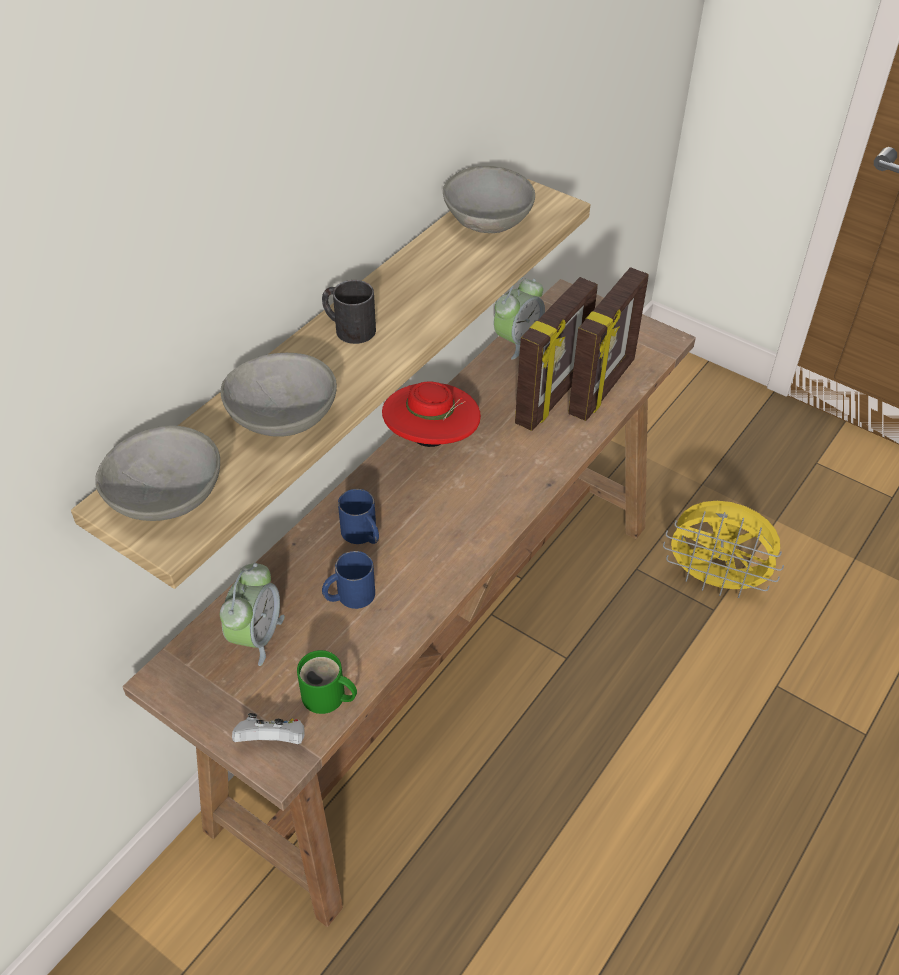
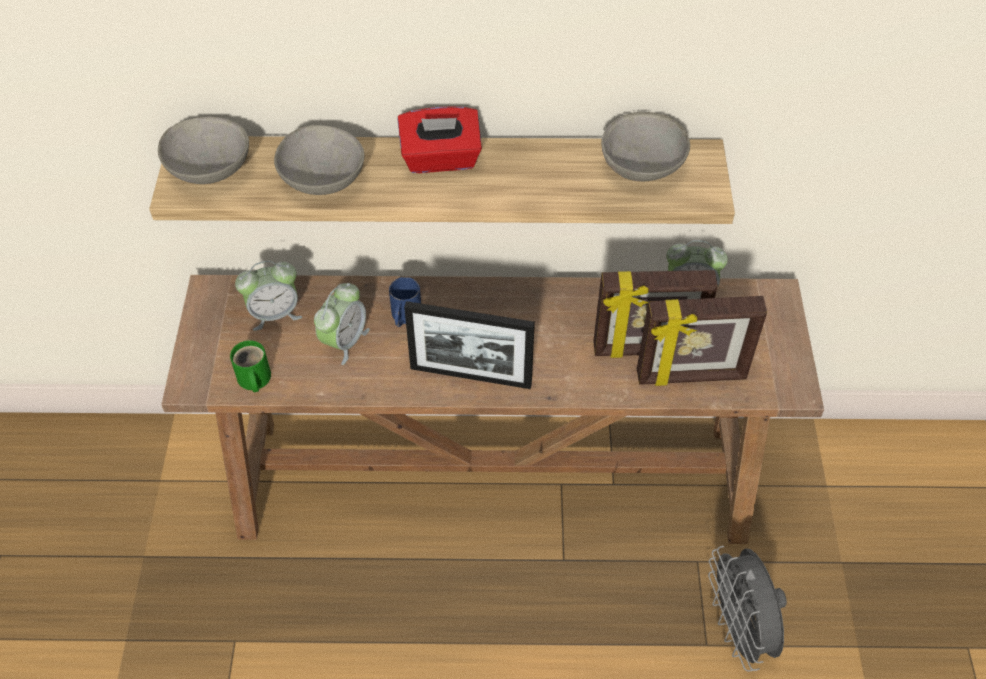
camera: 55 degrees right, 5 degrees up
white game controller [232,713,305,744] -> none
black mug [322,280,376,344] -> red tissue box [398,107,482,173]
blue mug [322,551,375,609] -> alarm clock [314,283,370,365]
red hat [382,381,481,447] -> none
yellow fan [663,501,784,598] -> grey fan [708,546,787,672]
none -> picture frame [404,301,535,389]

